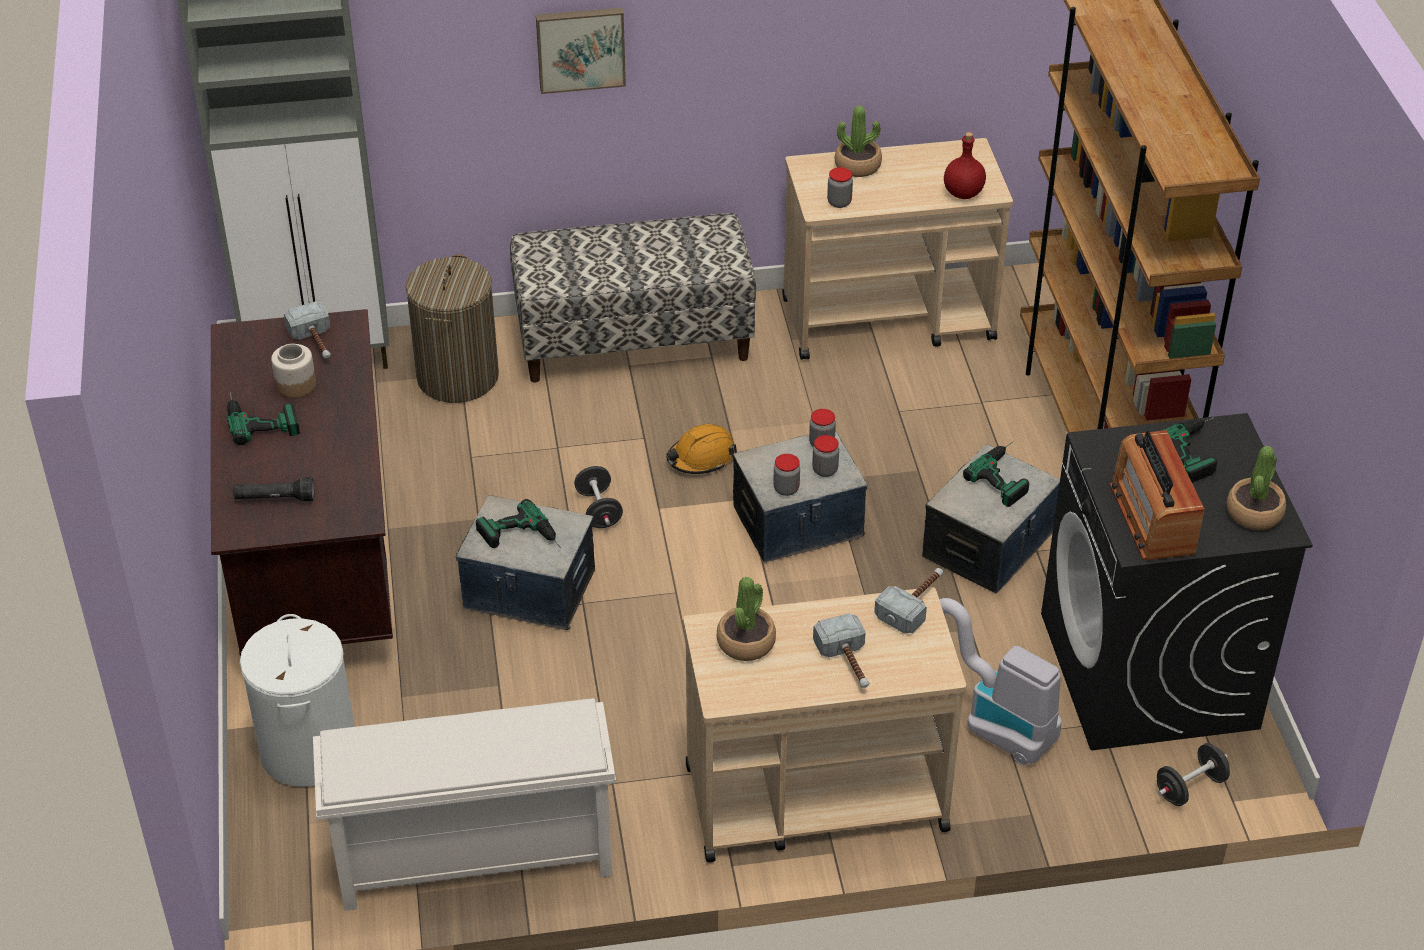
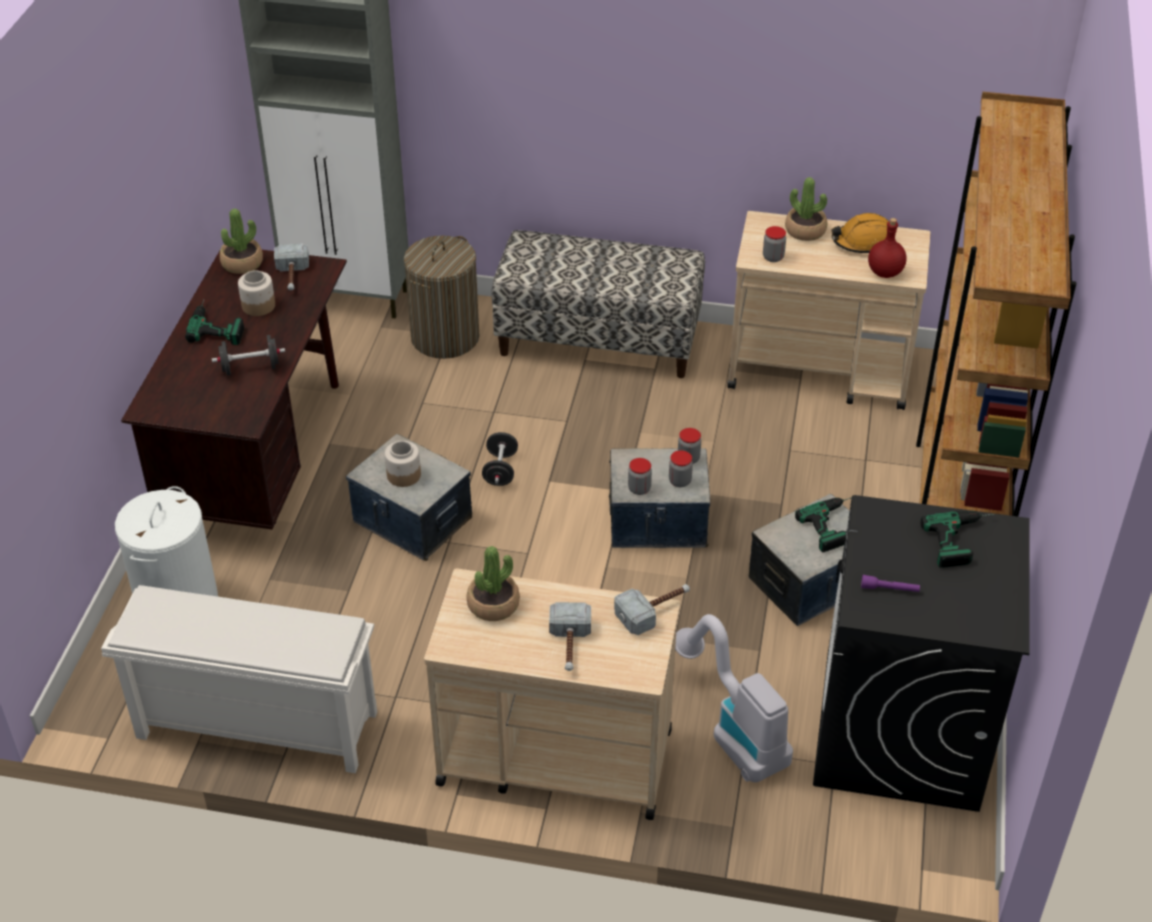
camera: 20 degrees right, 0 degrees up
black flashlight [233,477,314,501] -> none
power drill [476,499,561,548] -> jar [385,441,421,487]
picture [536,8,626,94] -> none
orange hard hat [666,424,737,474] -> orange hard hat moved to [831,213,889,253]
radio [1110,430,1204,560] -> purple flashlight [861,575,920,592]
black dumbbell [1157,743,1230,806] -> black dumbbell moved to [212,335,285,376]
potted plant [1227,446,1286,530] -> potted plant moved to [220,208,263,274]

